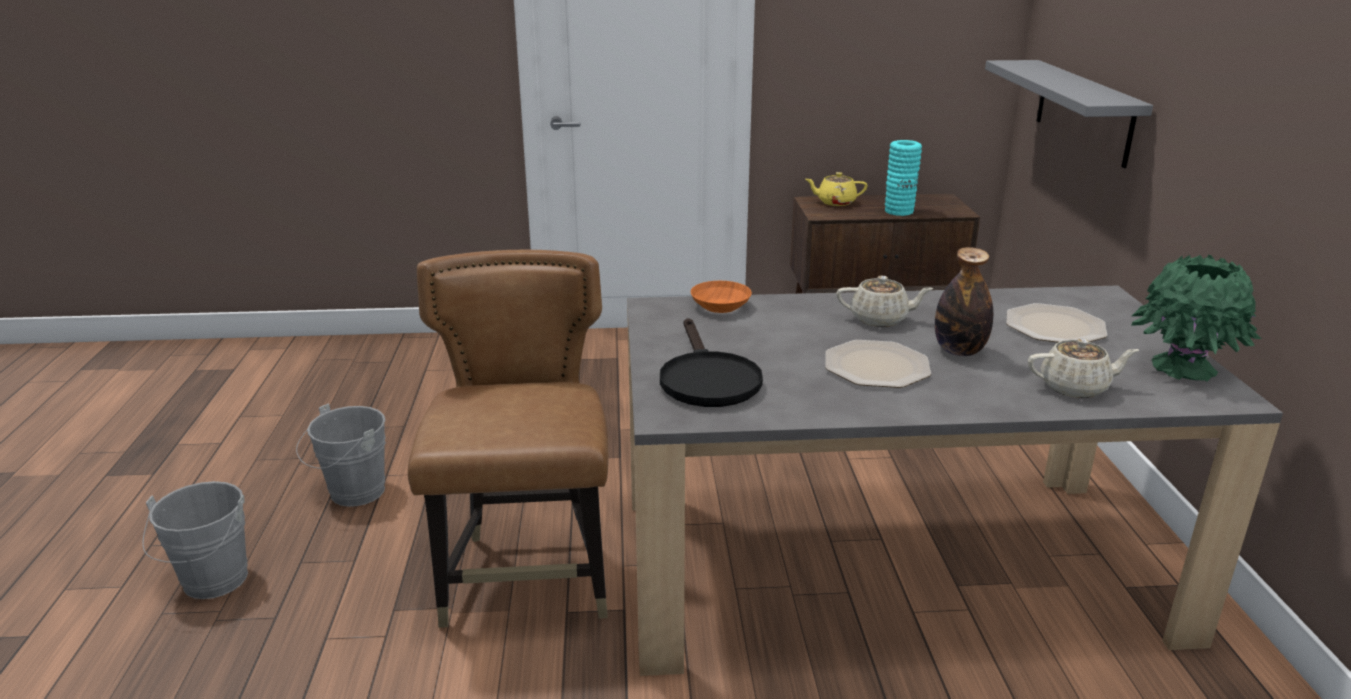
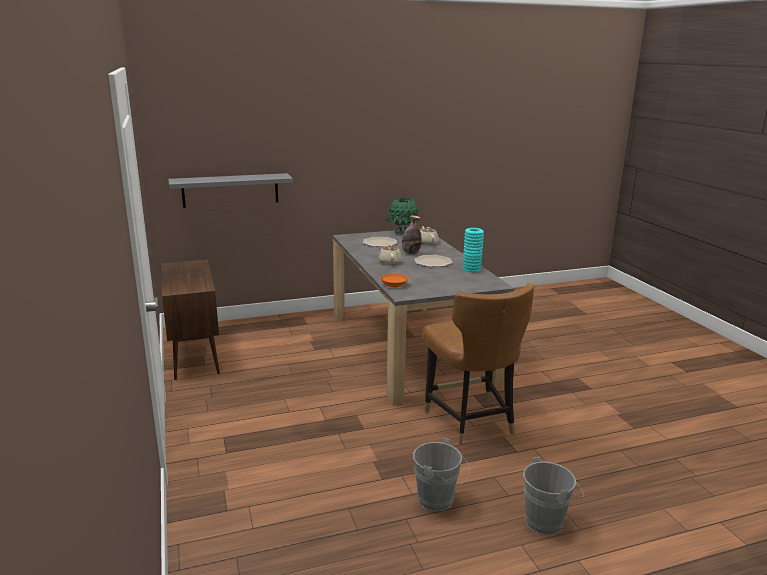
camera: 105 degrees left, 5 degrees down
brown chair [408,250,609,628] -> brown chair turned 90 degrees counterclockwise [422,283,534,445]
black frying pan [660,318,763,407] -> none
yellow teapot [805,172,868,206] -> none
turquoise vase [885,140,922,216] -> turquoise vase moved to [463,228,484,272]

